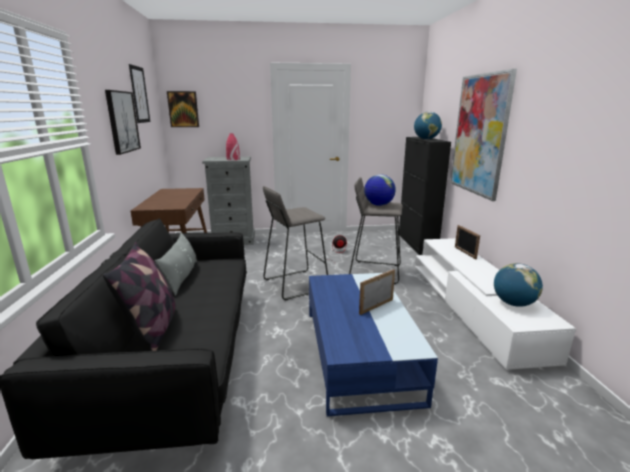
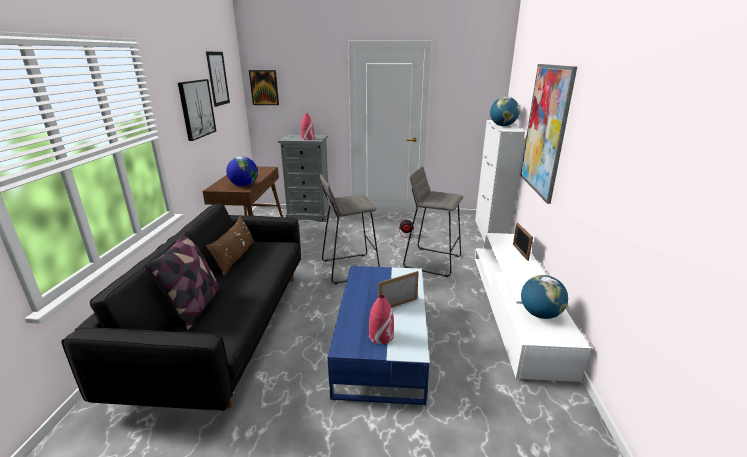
camera: 10 degrees right, 5 degrees up
grey pillow [155,232,197,296] -> brown pillow [206,216,255,276]
globe [364,174,396,206] -> globe moved to [226,156,258,187]
black cabinet [399,137,451,255] -> white cabinet [475,120,525,241]
none -> red vase [369,295,394,344]

